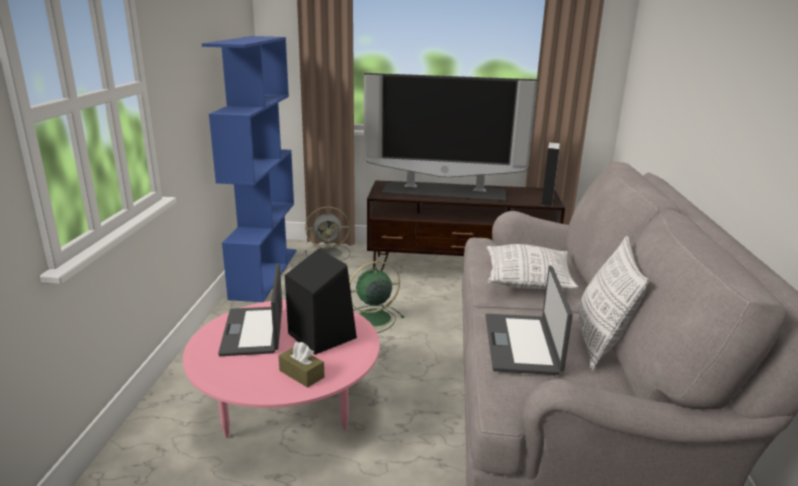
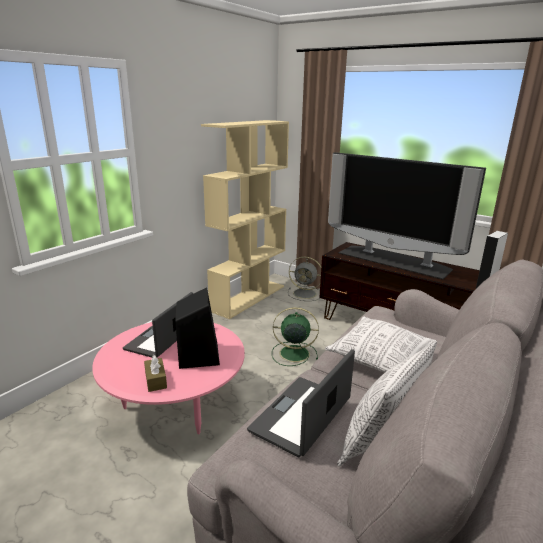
camera: 30 degrees right, 0 degrees up
blue bookcase [202,36,296,302] -> beige bookcase [201,120,289,319]

